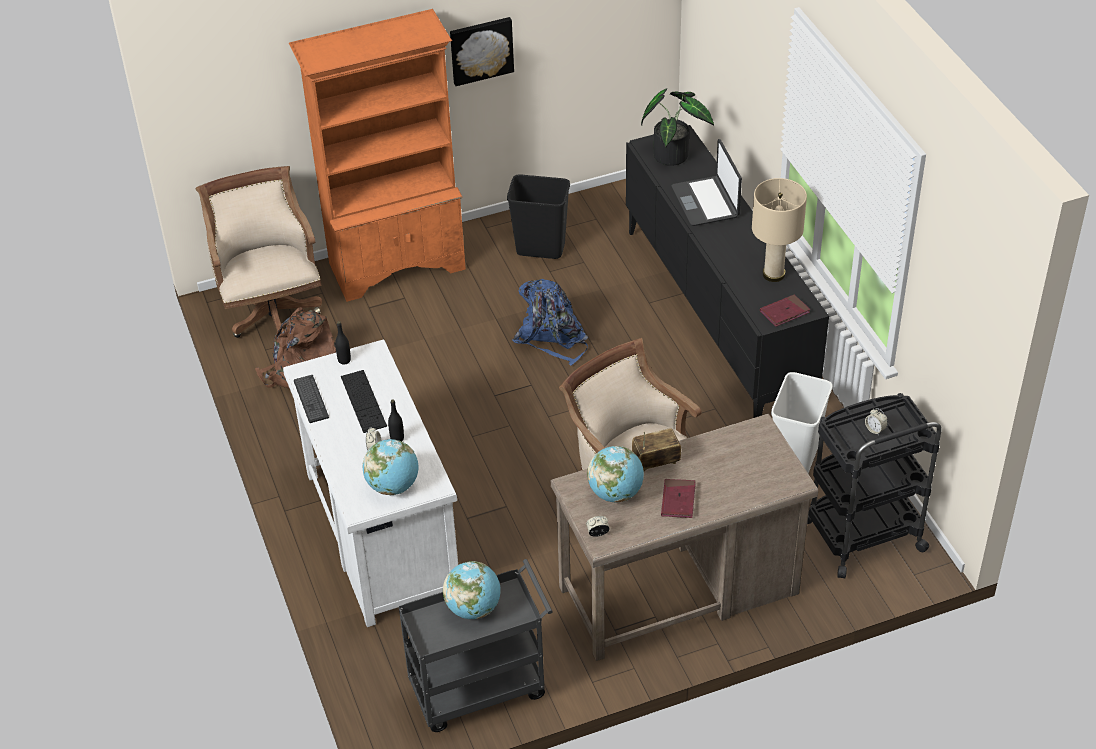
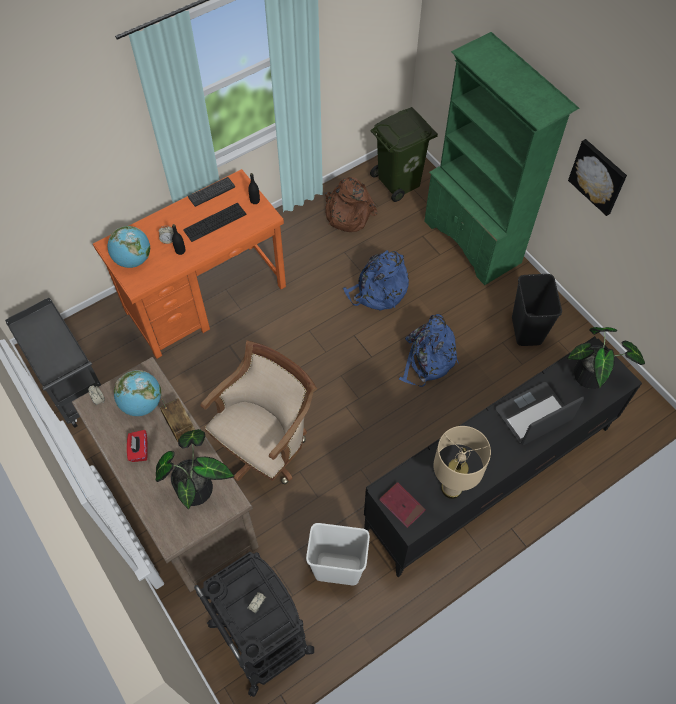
camera: 75 degrees right, 15 degrees up
office chair [196,166,322,338] -> green trash can [370,107,438,202]
white desk [283,339,458,627] -> orange desk [93,169,286,359]
orange bookcase [289,9,466,302] -> green bookcase [424,32,579,285]
globe [443,561,501,619] -> none
red book [661,479,696,518] -> red tissue box [127,430,147,462]
none -> potted plant [156,429,234,509]
none -> blue backpack [343,250,409,311]

